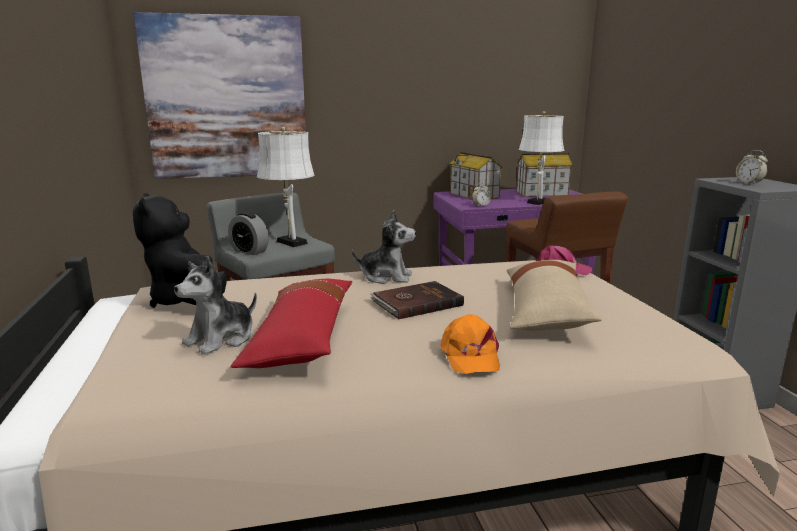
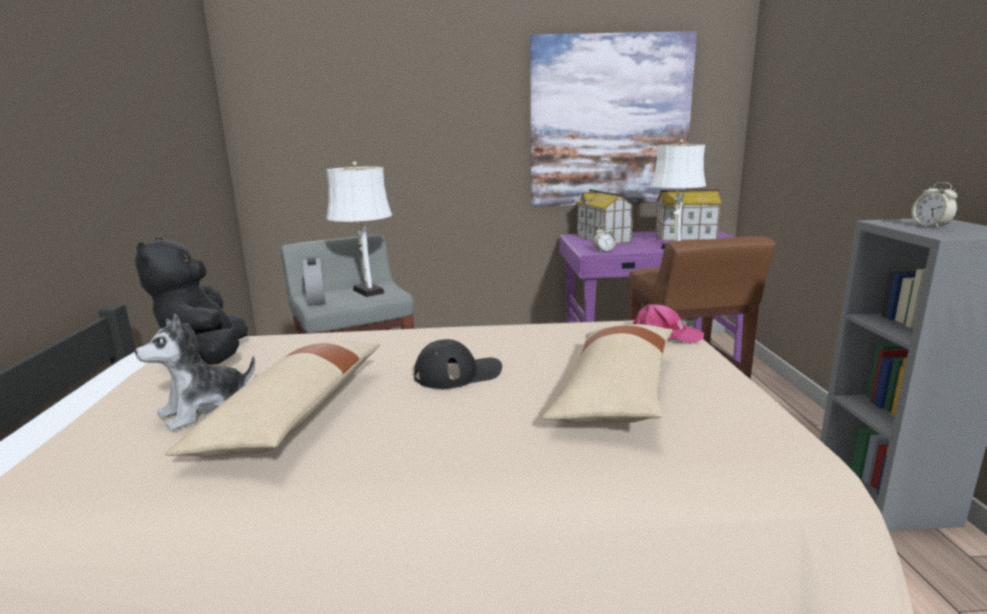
camera: 10 degrees right, 0 degrees up
picture [133,12,306,179] -> picture moved to [530,31,697,207]
alarm clock [228,212,269,255] -> alarm clock turned 150 degrees counterclockwise [303,257,325,306]
red pillow [231,279,352,368] -> beige pillow [165,341,380,456]
plush toy [351,210,416,284] -> none
brown book [371,281,464,319] -> black cap [414,339,502,389]
orange cap [440,314,500,374] -> none

